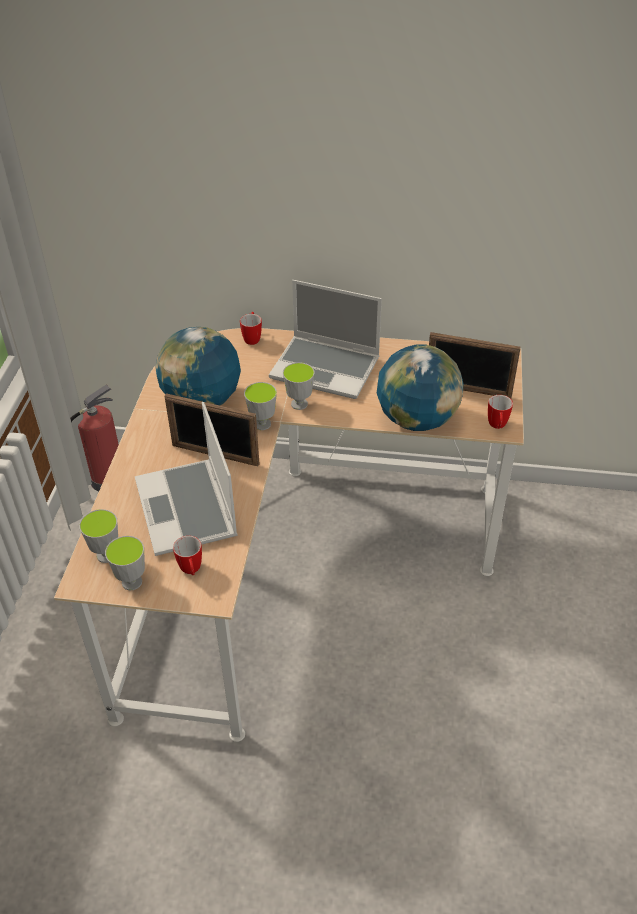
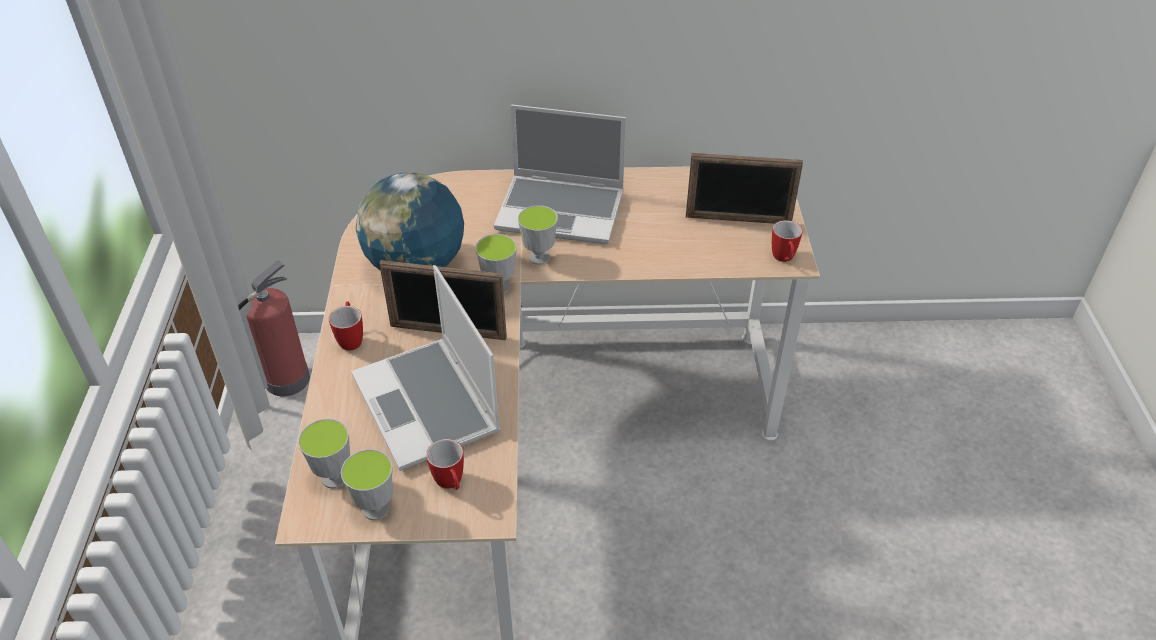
camera: 10 degrees left, 0 degrees up
mug [240,312,262,345] -> mug moved to [329,301,363,351]
globe [377,344,463,431] -> none

